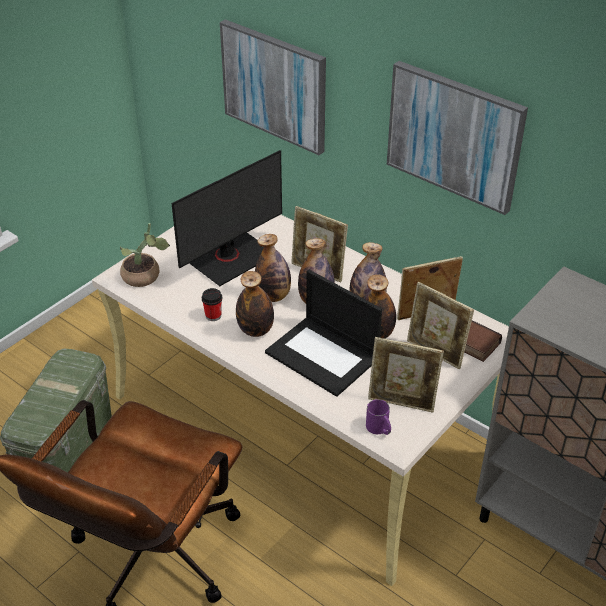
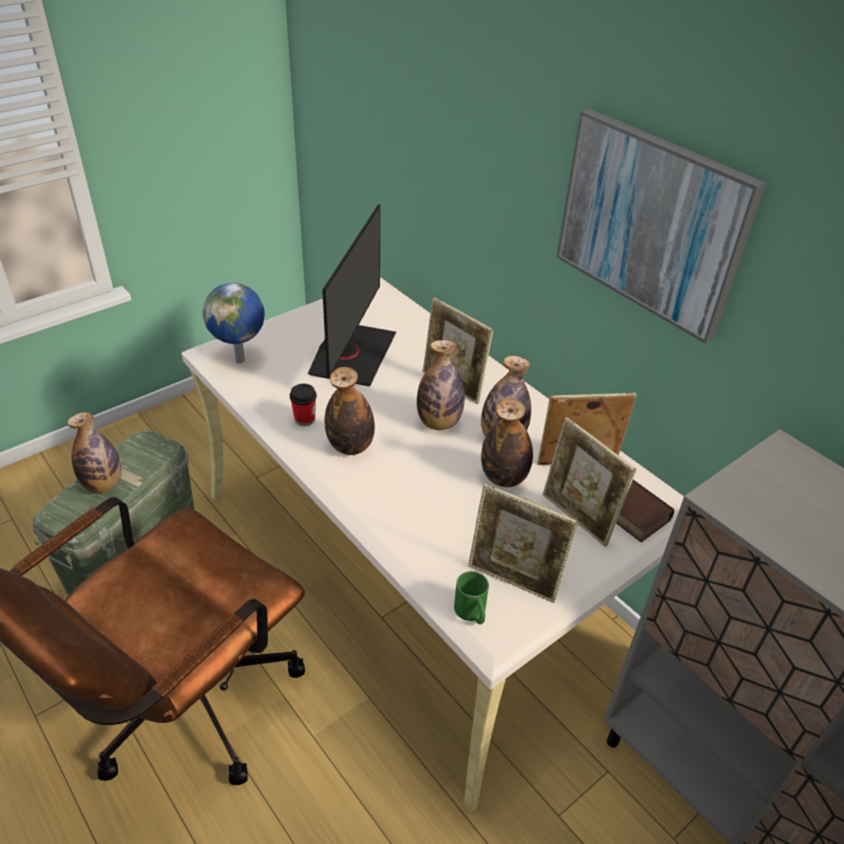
camera: 10 degrees right, 0 degrees up
potted plant [120,223,170,287] -> globe [202,283,265,363]
monitor [172,150,282,286] -> monitor turned 45 degrees counterclockwise [308,204,396,386]
picture [220,19,326,155] -> none
bottle [255,234,291,302] -> bottle moved to [67,412,122,493]
laptop [265,270,382,397] -> none
purple mug [366,399,391,435] -> green mug [454,571,489,624]

